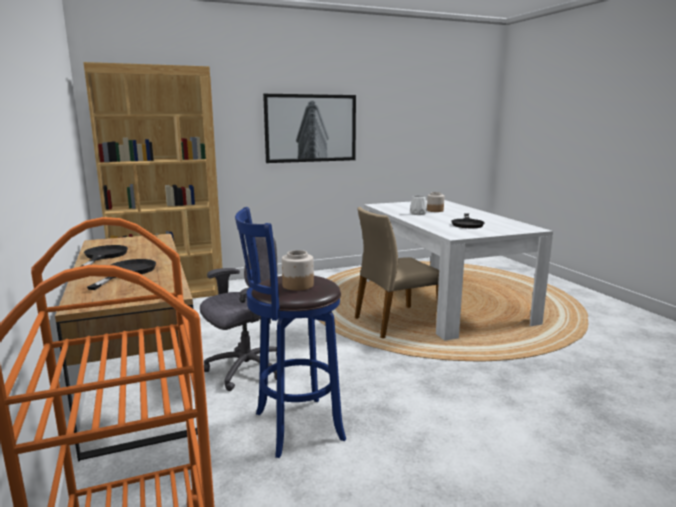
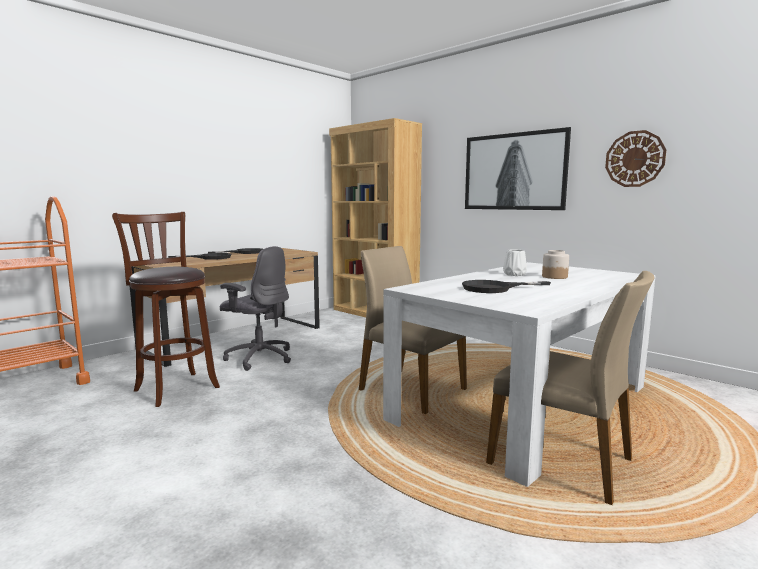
camera: 65 degrees right, 5 degrees down
blue stool [235,207,346,458] -> brown stool [112,212,220,407]
jar [282,250,314,291] -> none
none -> beige chair [486,271,654,505]
none -> wall clock [605,130,666,187]

